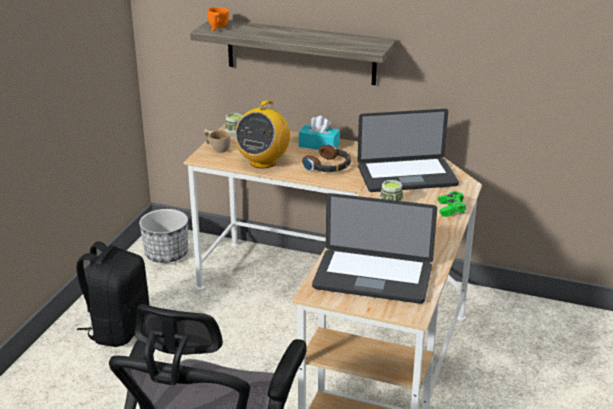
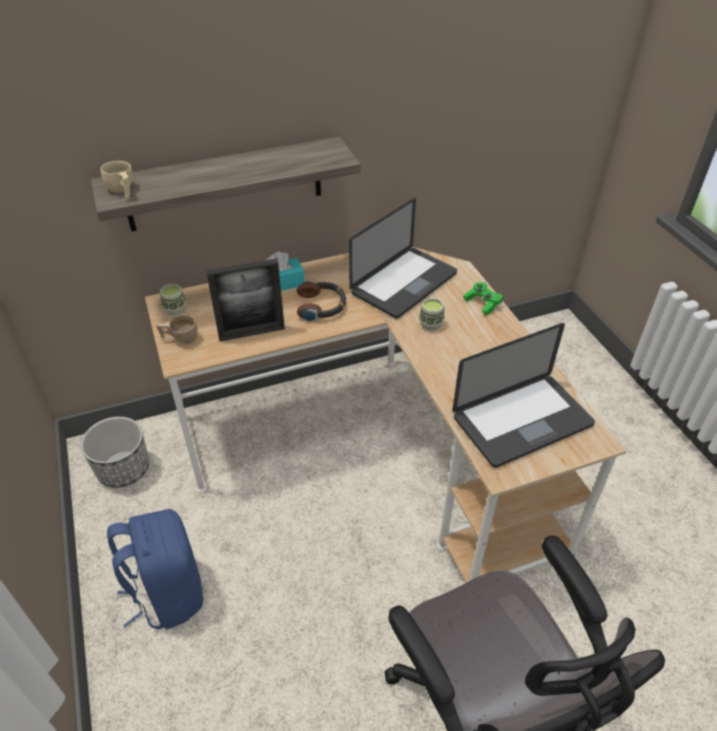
camera: 40 degrees left, 15 degrees up
black backpack [76,241,150,347] -> blue backpack [107,509,203,630]
orange cup [208,7,229,31] -> beige cup [101,161,132,199]
radio [235,100,290,168] -> picture frame [206,259,285,342]

